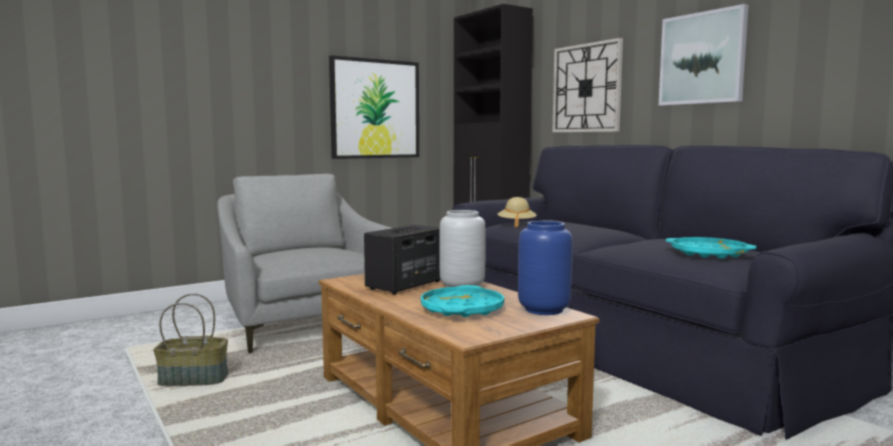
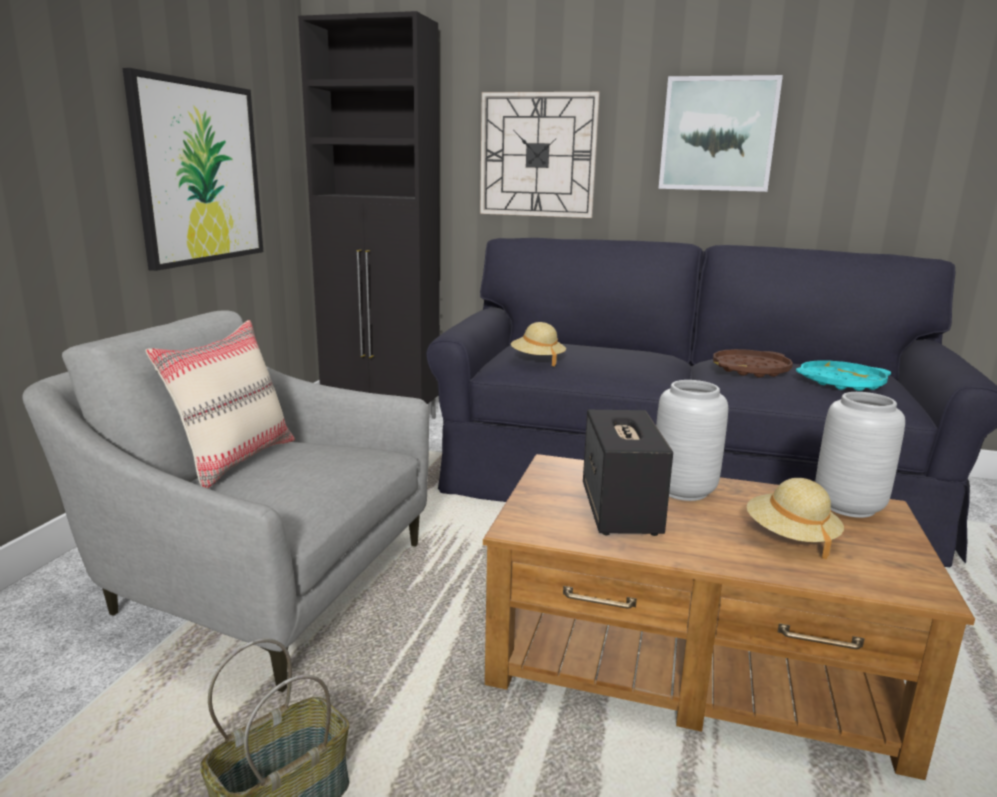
camera: 40 degrees left, 10 degrees up
turquoise tray [421,285,504,317] -> beige hat [747,478,844,559]
blue vase [518,221,573,315] -> grey vase [815,392,905,518]
none -> beige pillow [145,320,295,488]
none -> brown tray [713,349,793,378]

